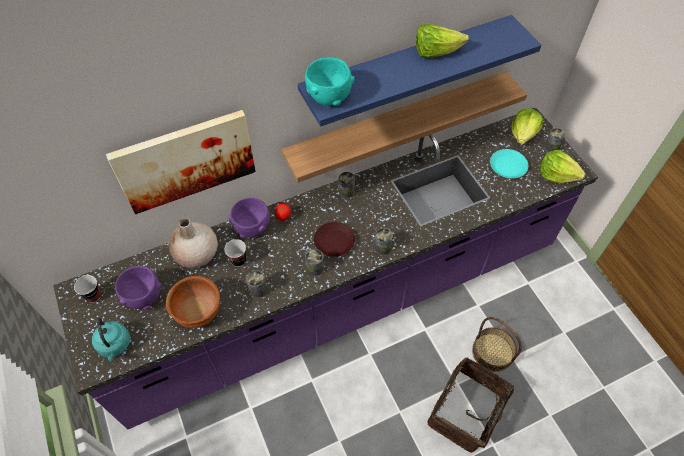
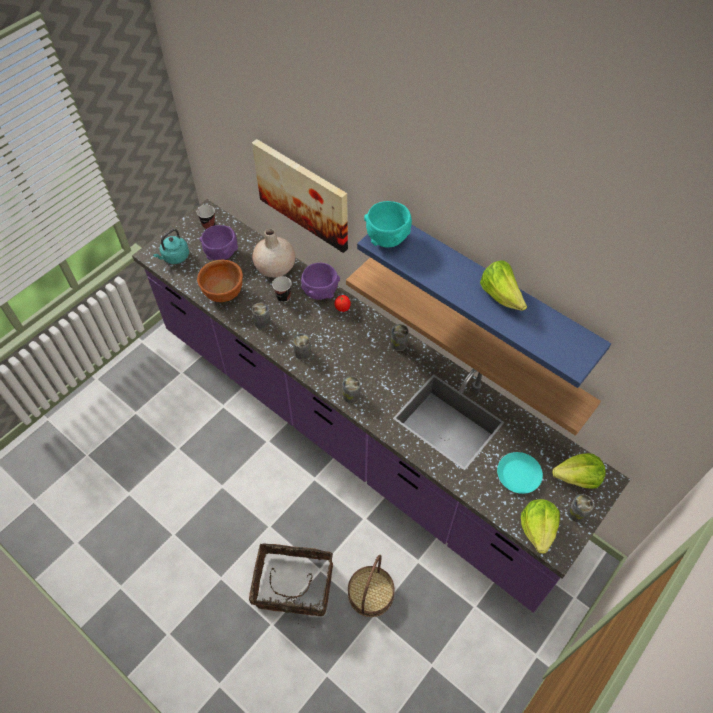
camera: 65 degrees right, 0 degrees up
brown plate [314,222,355,257] -> none

